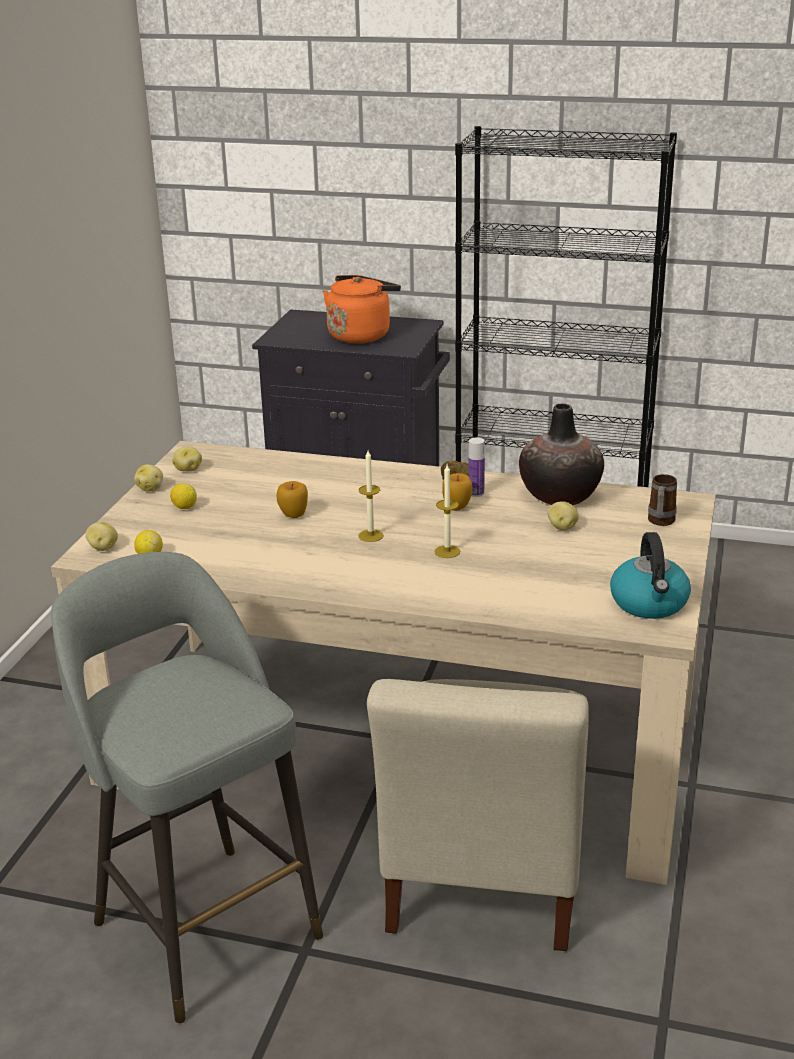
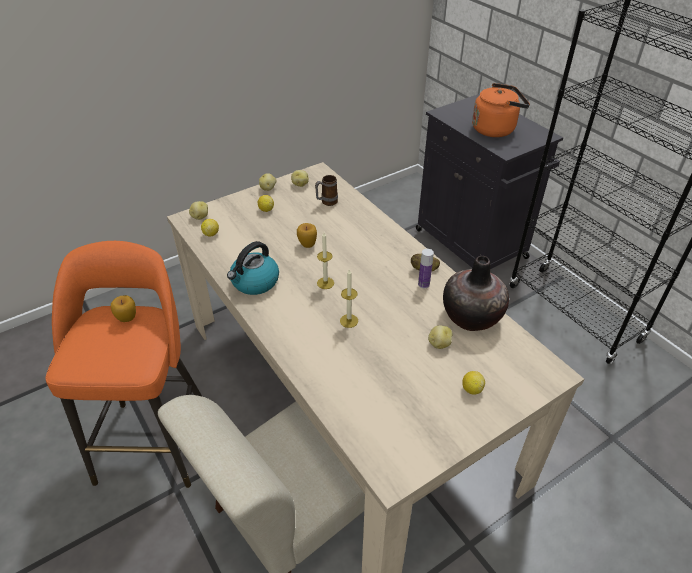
camera: 40 degrees right, 15 degrees up
grey stool [51,552,323,1023] -> orange stool [46,241,202,488]
apple [442,473,473,511] -> apple moved to [110,295,136,322]
kettle [610,532,691,619] -> kettle moved to [227,241,279,295]
mug [648,474,677,526] -> mug moved to [315,175,338,206]
none -> lemon [463,371,485,395]

